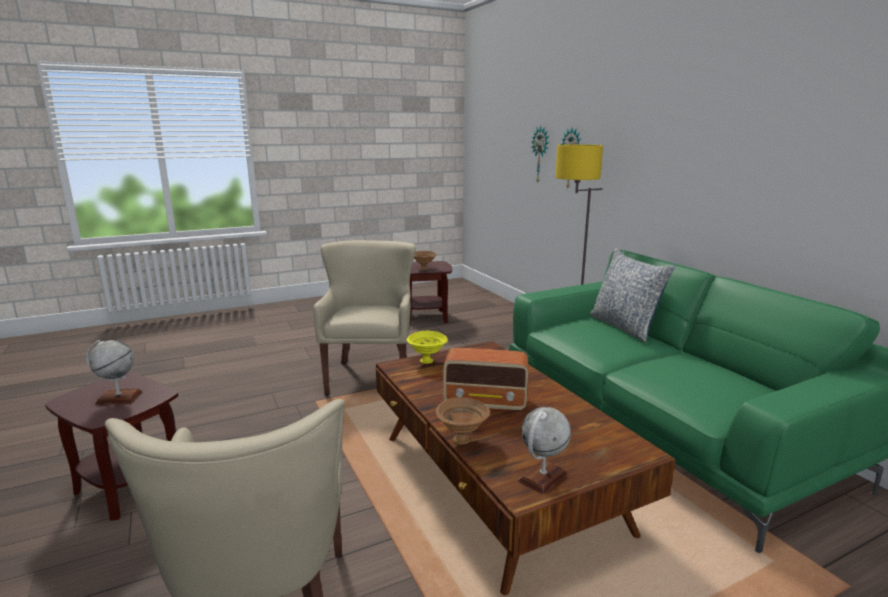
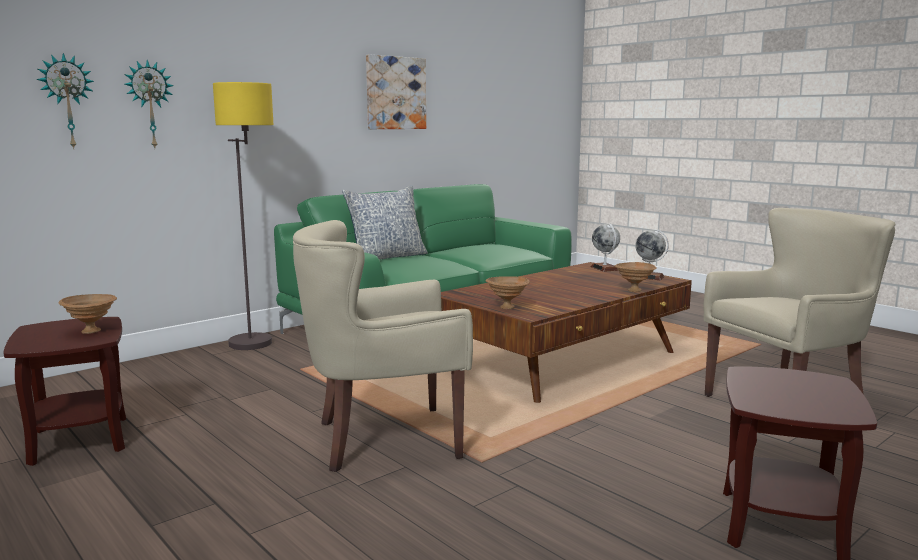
camera: 105 degrees left, 5 degrees down
globe [86,340,143,405] -> globe moved to [591,224,620,272]
yellow bowl [407,331,448,364] -> brown bowl [486,276,530,309]
radio [443,348,528,412] -> none
none -> picture [366,54,426,129]

